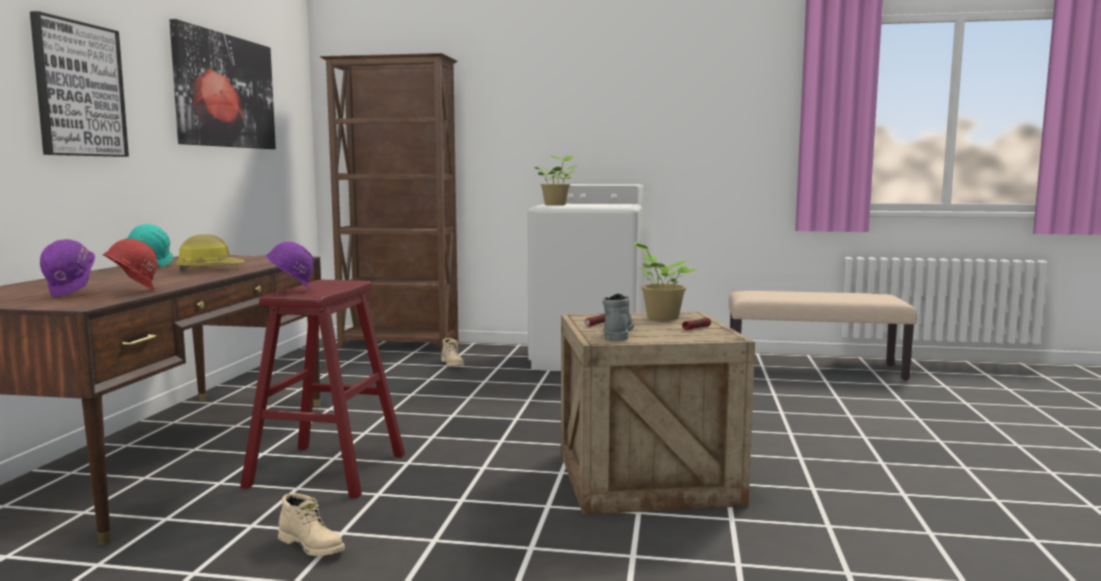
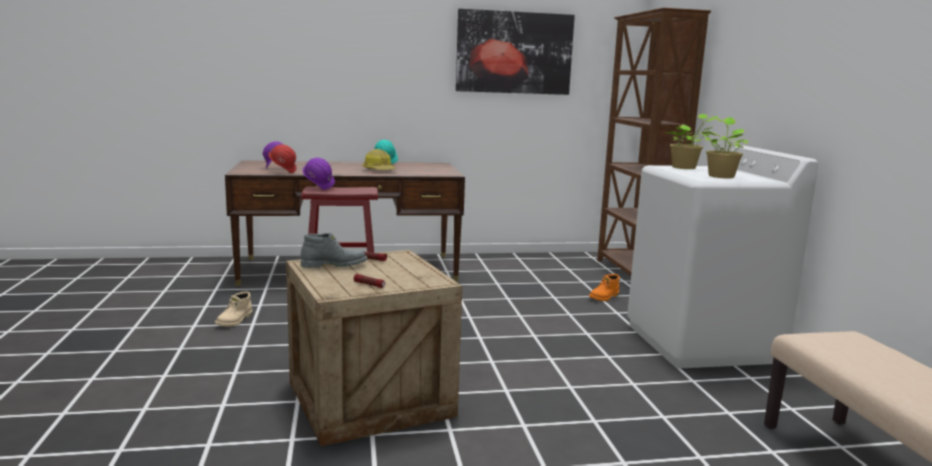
camera: 70 degrees right, 5 degrees up
picture [30,11,129,157] -> none
beige boot [441,338,464,366] -> orange boot [589,274,620,301]
potted plant [634,241,697,320] -> potted plant moved to [700,116,748,178]

